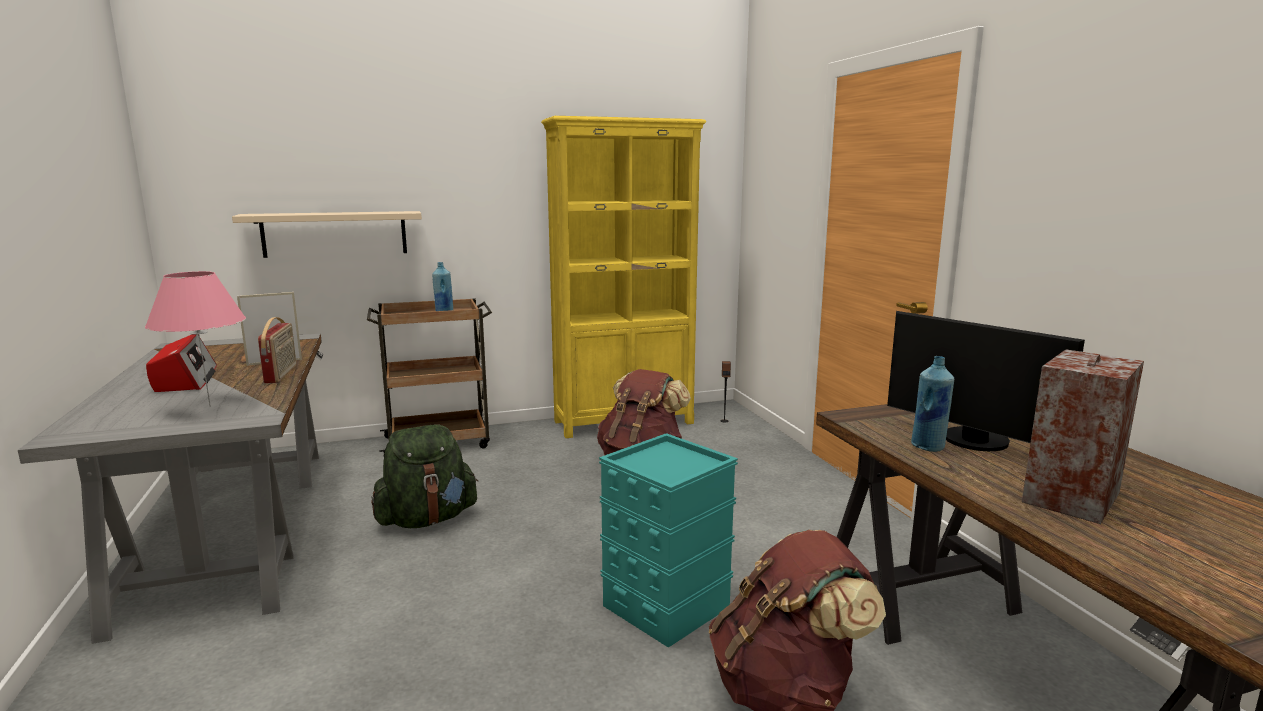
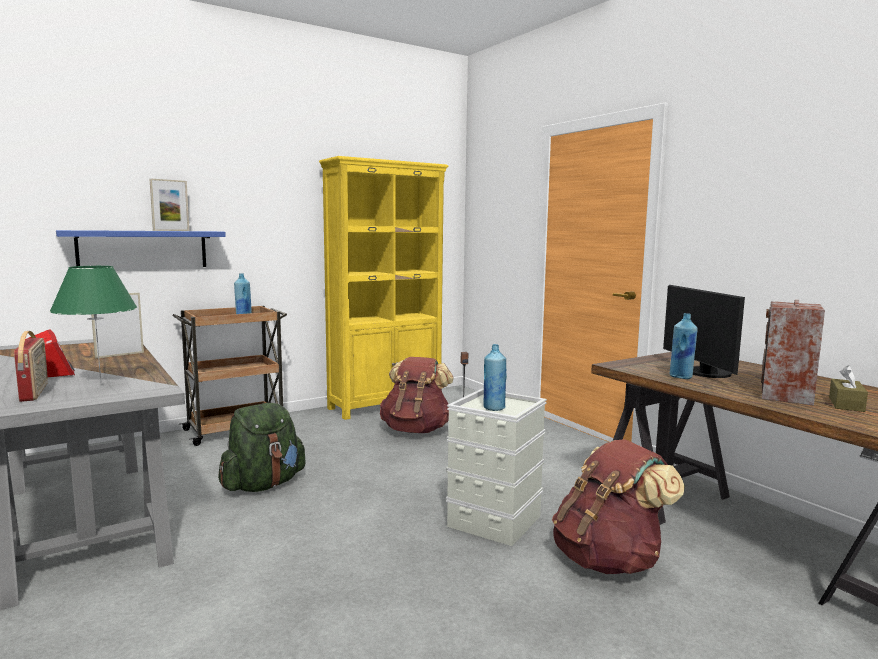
camera: 15 degrees left, 5 degrees down
pink table lamp [145,271,246,407] -> green table lamp [49,266,138,386]
beige shelf [232,211,422,258] -> blue shelf [56,230,226,267]
radio [258,317,296,383] -> radio moved to [14,331,48,402]
turquoise storage box [599,433,738,648] -> grey storage box [446,389,547,546]
monitor [887,311,1085,451] -> monitor turned 45 degrees clockwise [663,285,745,378]
none -> picture frame [149,179,189,231]
none -> blue bottle [484,344,507,411]
none -> brown tissue box [829,365,868,412]

